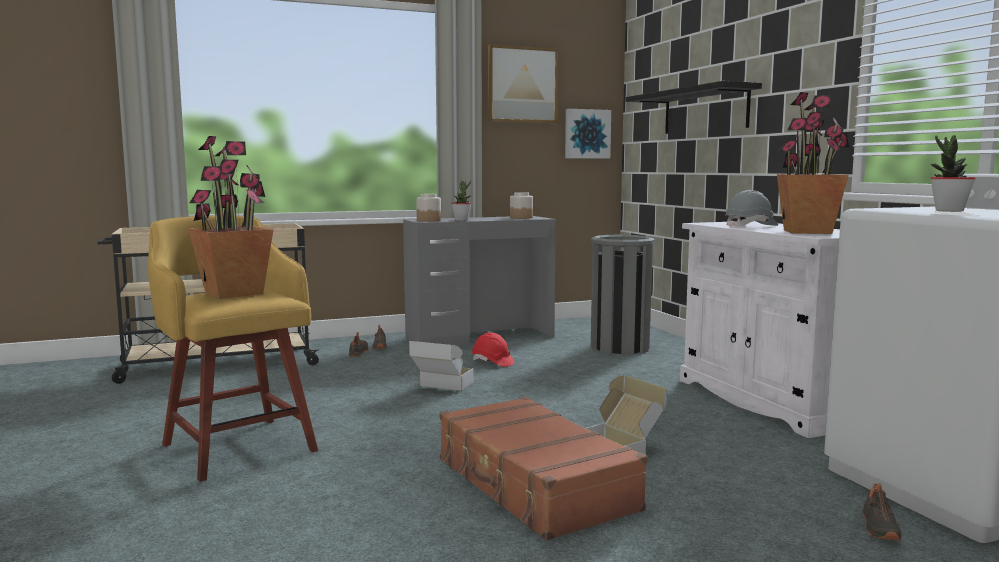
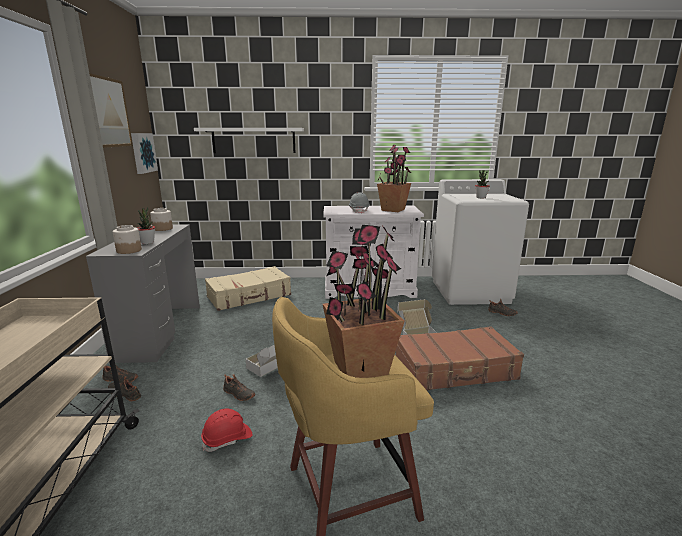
camera: 70 degrees left, 10 degrees up
red hard hat [472,332,514,367] -> red hard hat moved to [201,409,252,452]
grey trash can [591,235,655,355] -> beige suitcase [205,266,291,311]
black shelf [626,81,762,134] -> white shelf [194,128,304,153]
none -> black shoe [223,374,255,401]

